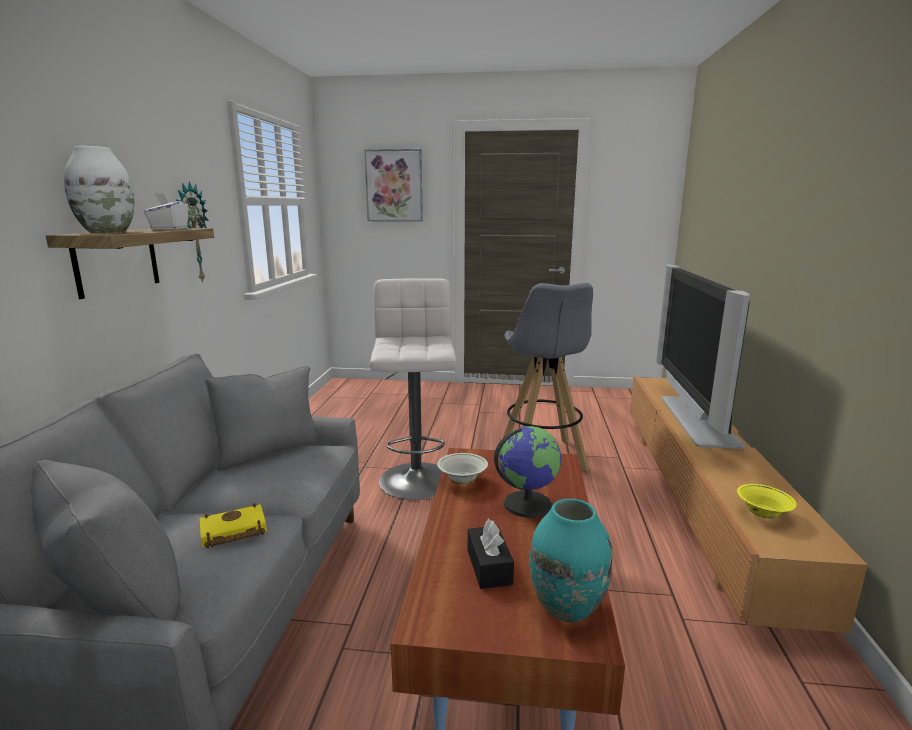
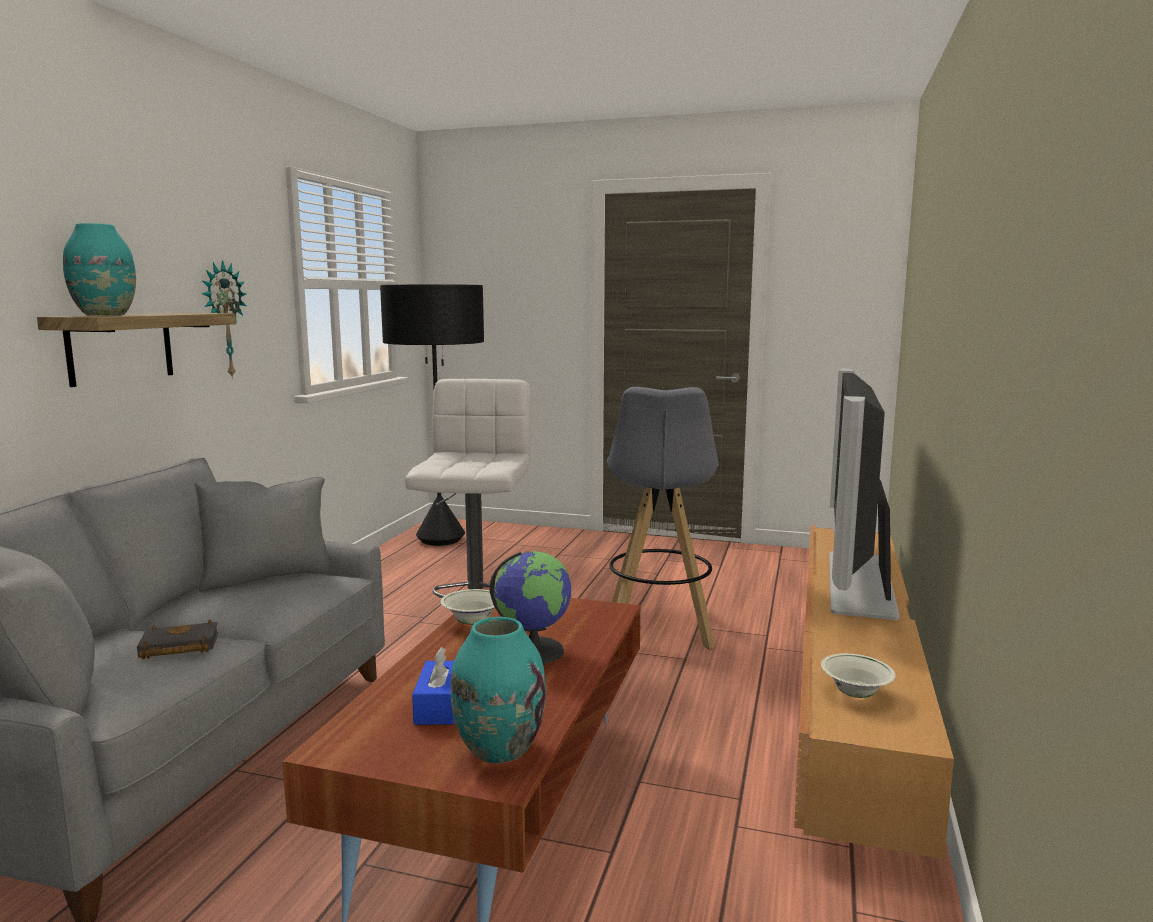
camera: 10 degrees right, 5 degrees down
white vase [64,146,134,233] -> turquoise vase [63,223,136,315]
white tissue box [144,193,188,230] -> none
yellow book [200,503,267,548] -> black book [137,620,219,659]
picture [364,149,423,222] -> none
black tissue box [468,519,514,589] -> blue tissue box [412,647,455,725]
yellow bowl [737,484,797,519] -> white bowl [821,653,896,698]
none -> black floor lamp [380,284,484,546]

